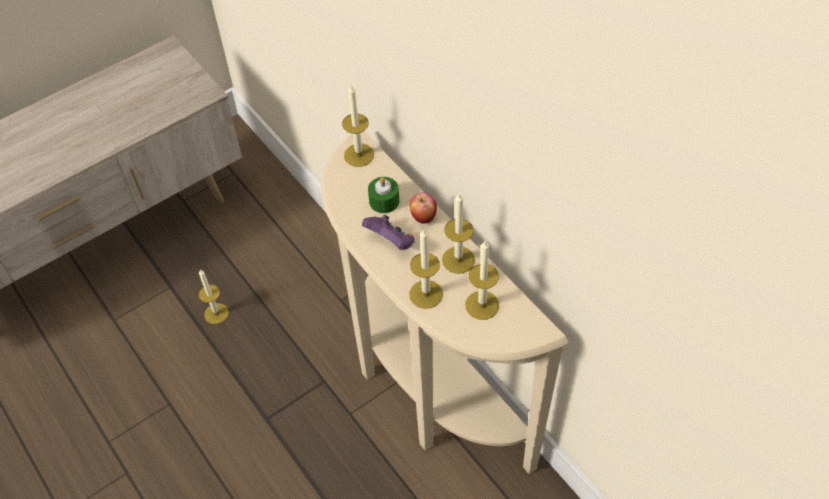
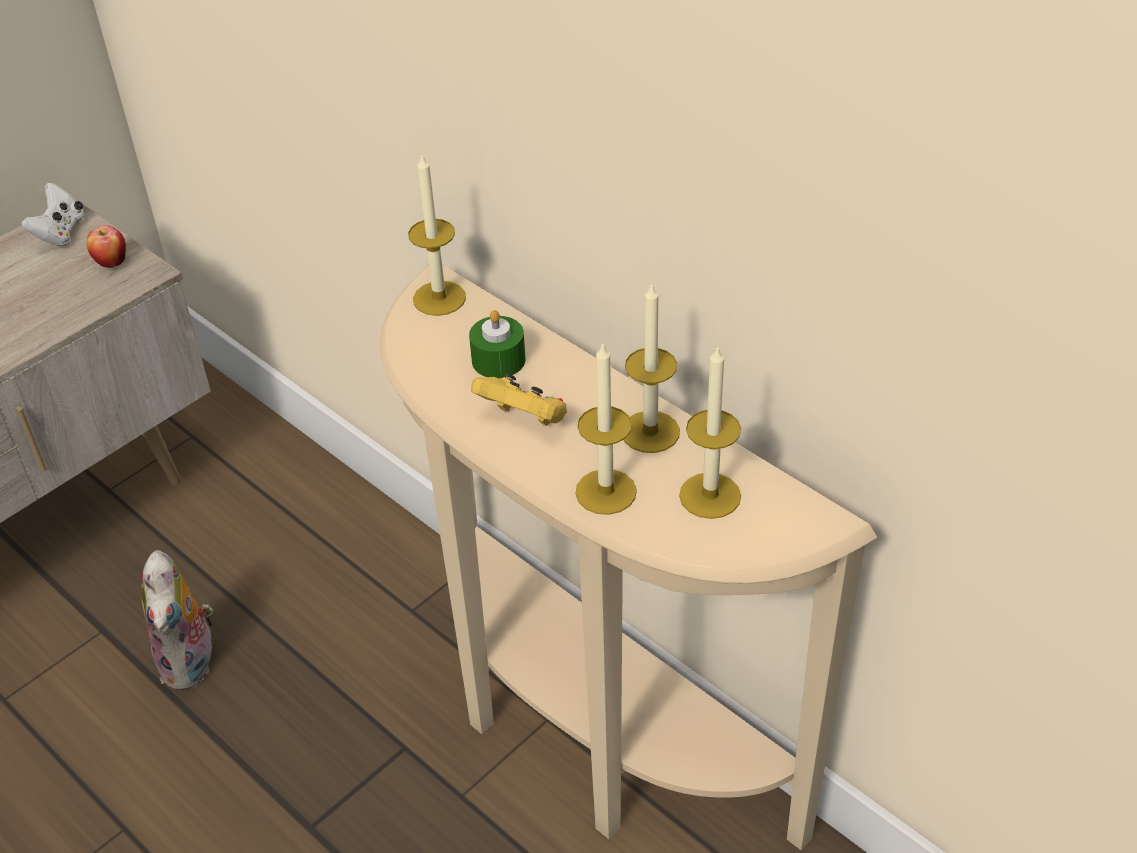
camera: 10 degrees left, 10 degrees down
candle [198,270,229,324] -> plush toy [141,550,213,690]
purple game controller [362,215,415,250] -> yellow game controller [471,373,567,426]
apple [410,192,437,224] -> apple moved to [87,225,126,268]
none -> white game controller [21,183,85,247]

